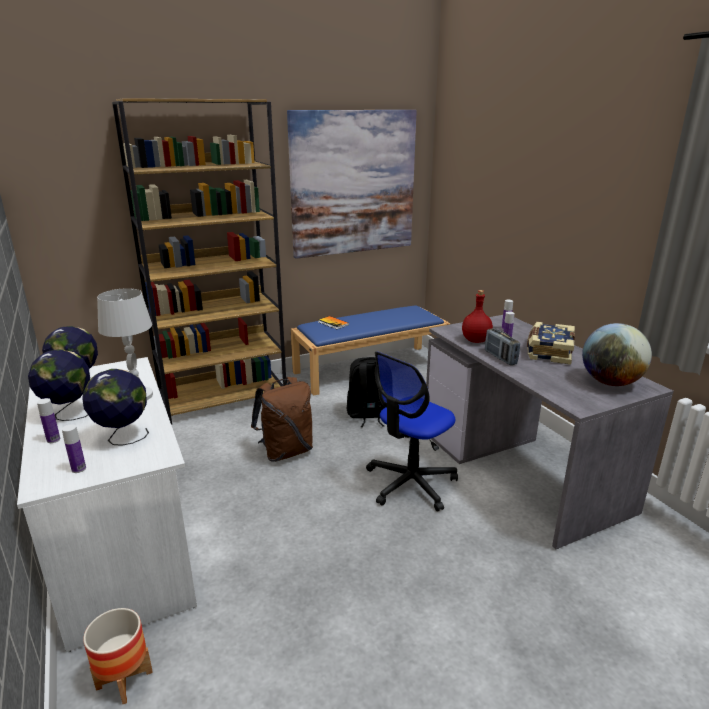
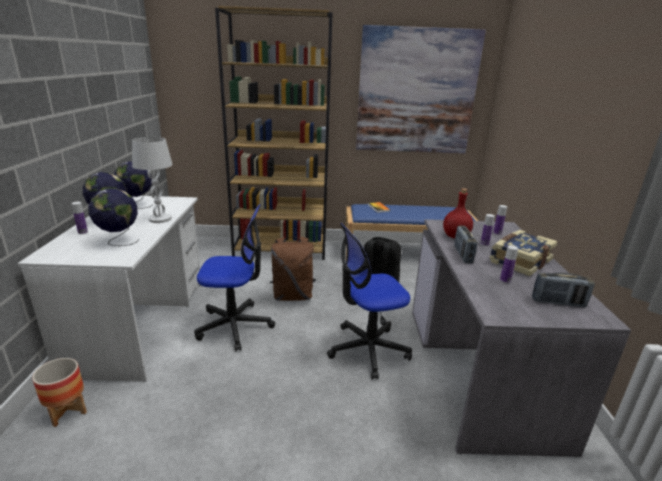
camera: 25 degrees right, 0 degrees up
bottle [62,424,86,473] -> bottle moved to [500,245,518,283]
globe [582,323,652,386] -> radio [532,273,595,307]
none -> office chair [194,204,275,351]

